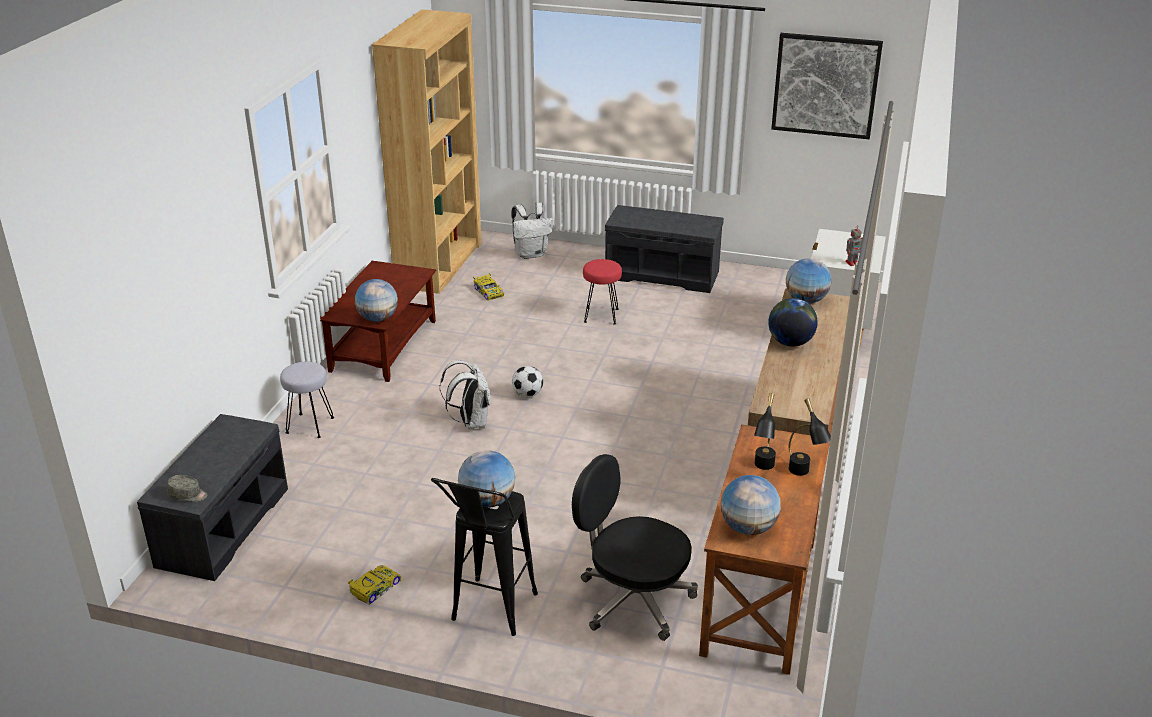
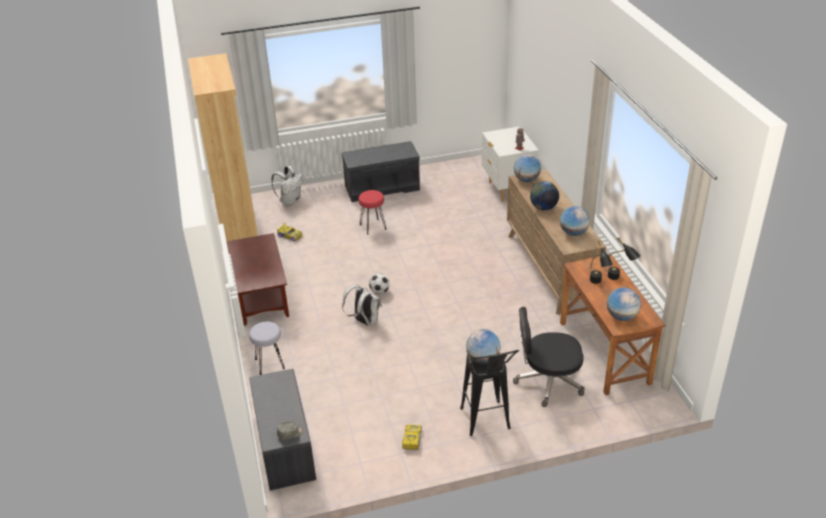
camera: 30 degrees left, 5 degrees up
globe [355,279,398,322] -> globe moved to [560,206,590,236]
picture [771,33,883,139] -> none

